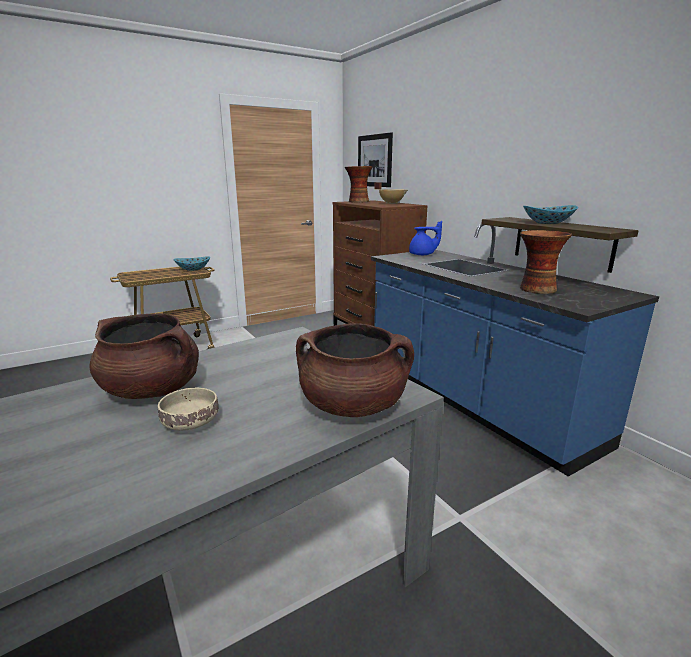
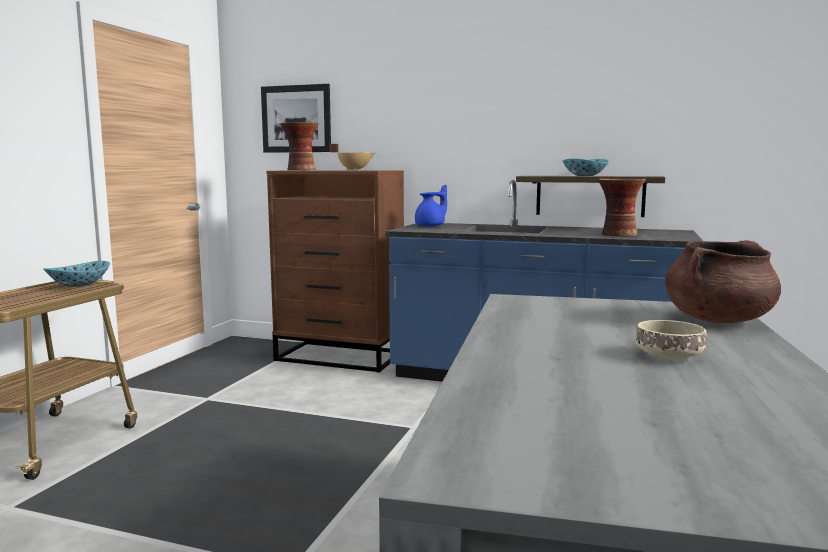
camera: 40 degrees left, 10 degrees down
brown cooking pot [90,313,199,399] -> none

